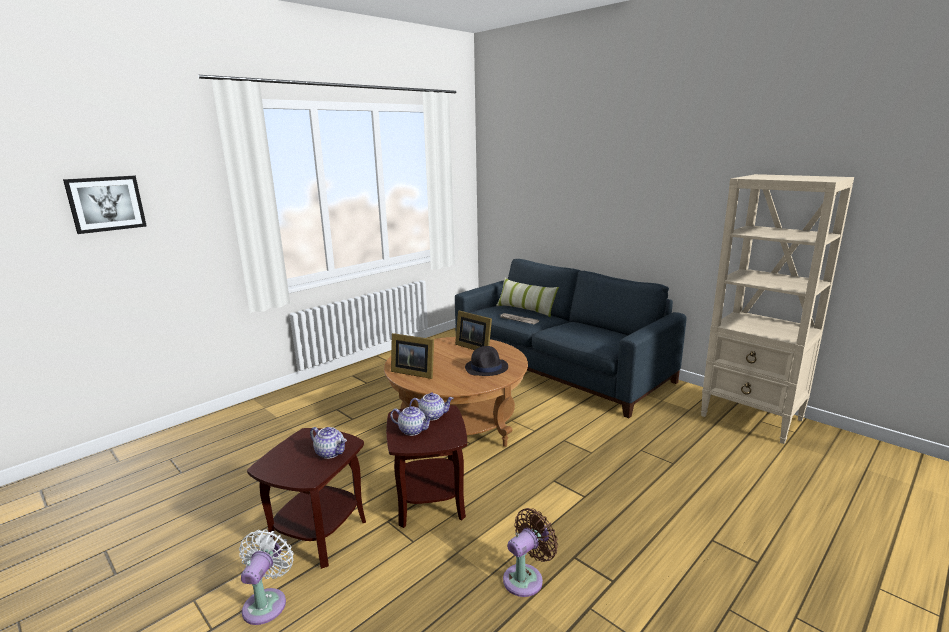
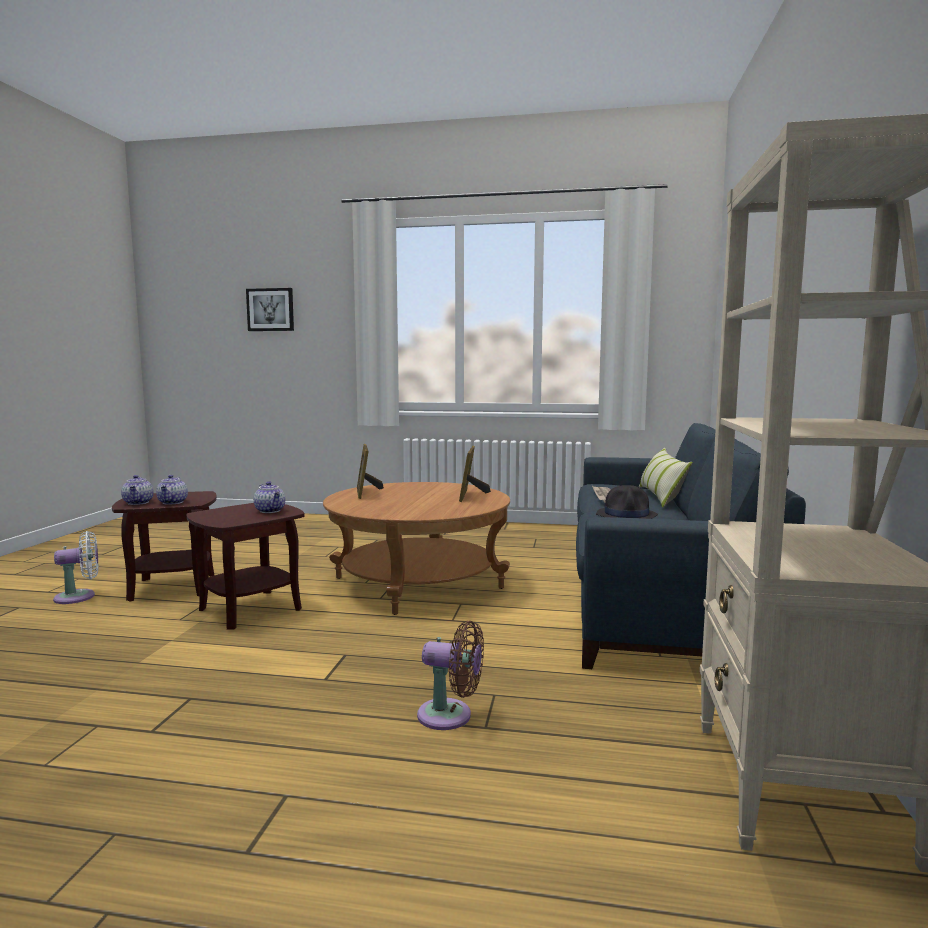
camera: 55 degrees right, 10 degrees down
teapot [390,406,433,436] -> teapot moved to [121,475,154,505]
black hat [465,346,508,376] -> black hat moved to [596,485,658,519]
brown fan [503,508,558,597] -> brown fan moved to [417,621,484,730]

